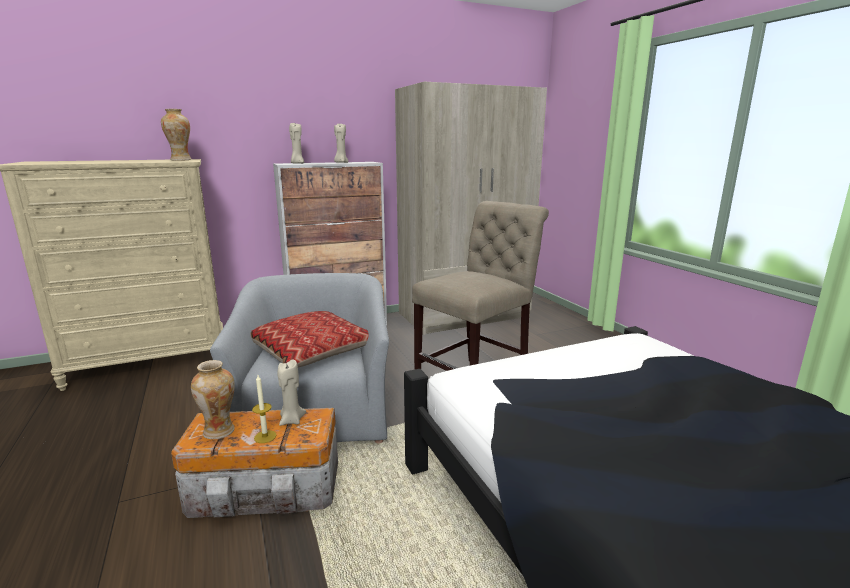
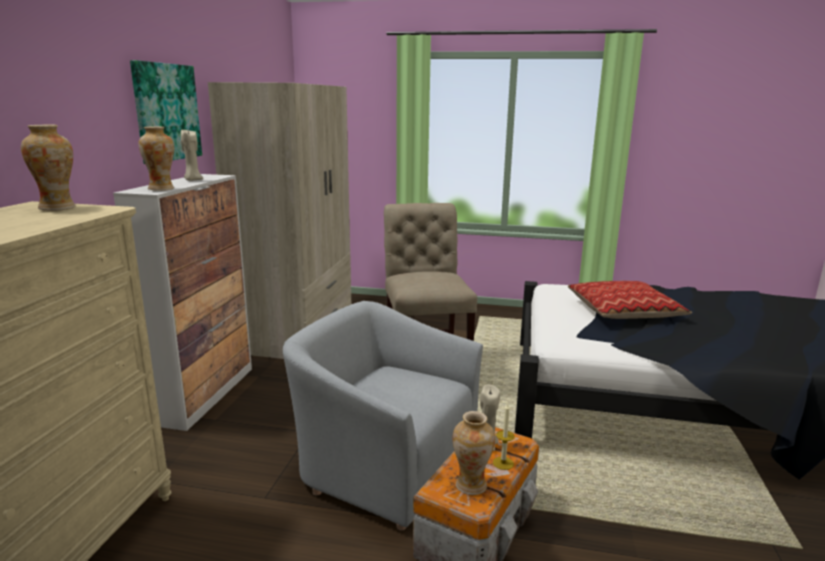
camera: 55 degrees left, 0 degrees up
pillow [251,311,369,368] -> pillow moved to [568,281,692,319]
beige candle [289,123,304,164] -> vase [139,126,174,191]
none -> picture [130,60,202,164]

